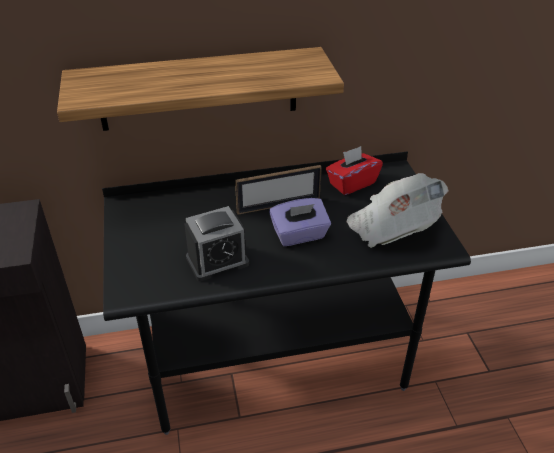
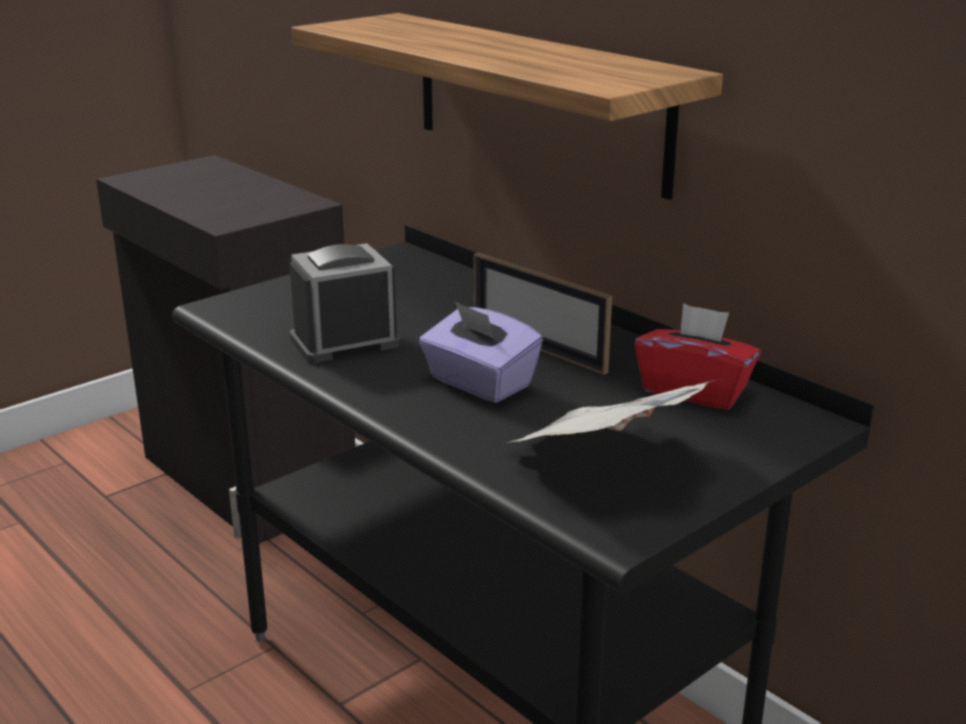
camera: 60 degrees right, 15 degrees down
alarm clock [184,206,249,281] -> alarm clock turned 120 degrees clockwise [289,243,401,363]

